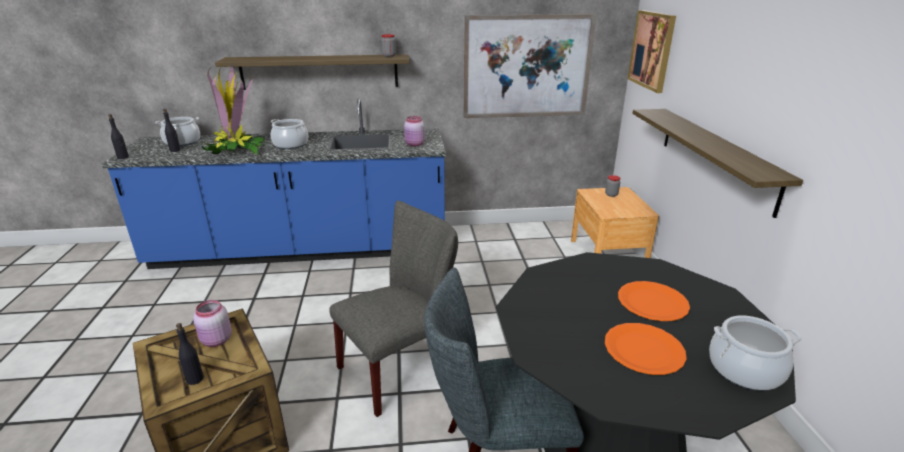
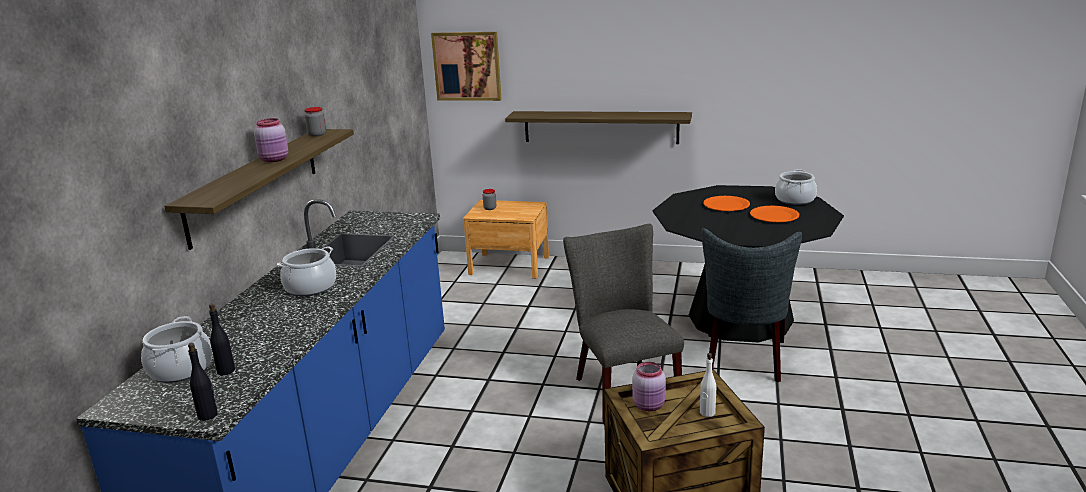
camera: 70 degrees left, 5 degrees down
black bottle [176,323,204,385] -> white bottle [700,353,716,417]
potted plant [202,65,265,155] -> none
pink jar [404,116,425,146] -> pink jar moved to [254,118,288,162]
picture [463,14,597,118] -> none

